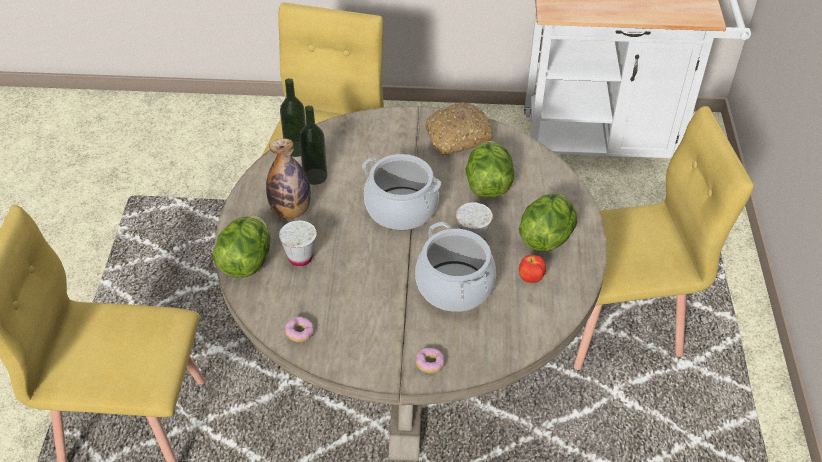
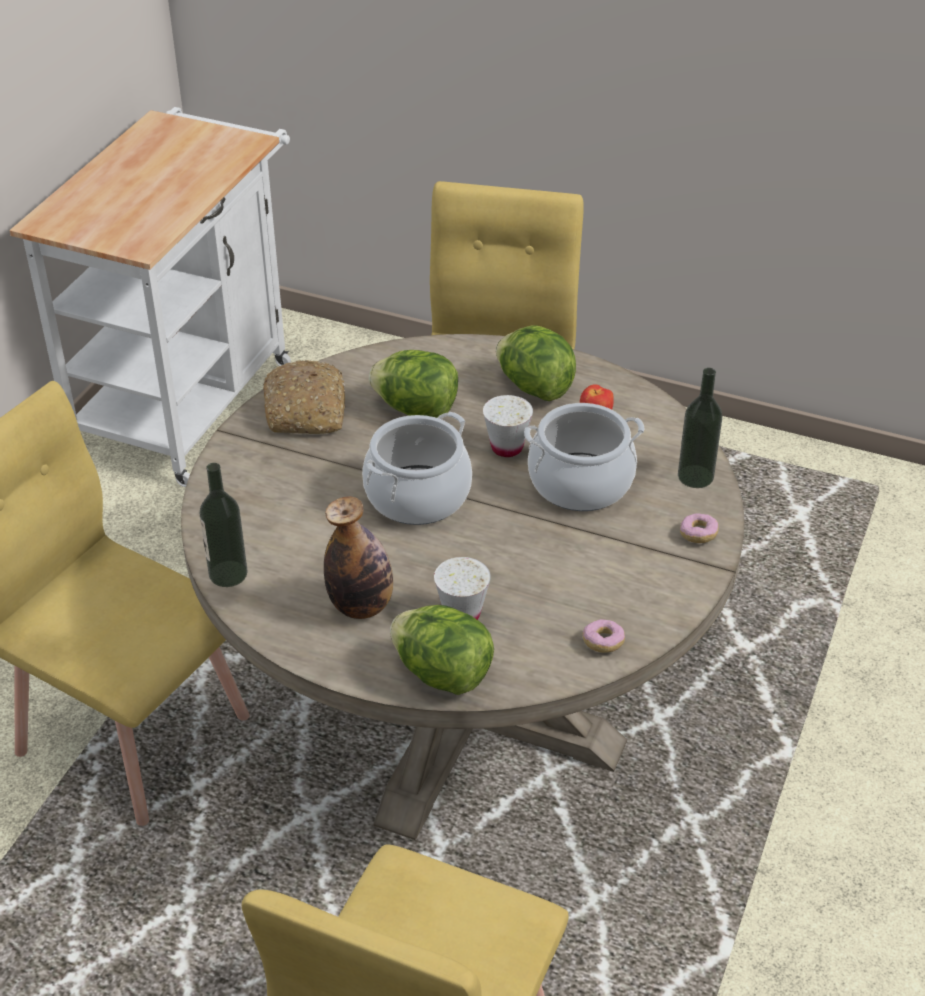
camera: 70 degrees left, 5 degrees down
bottle [299,105,327,185] -> bottle moved to [678,368,722,488]

